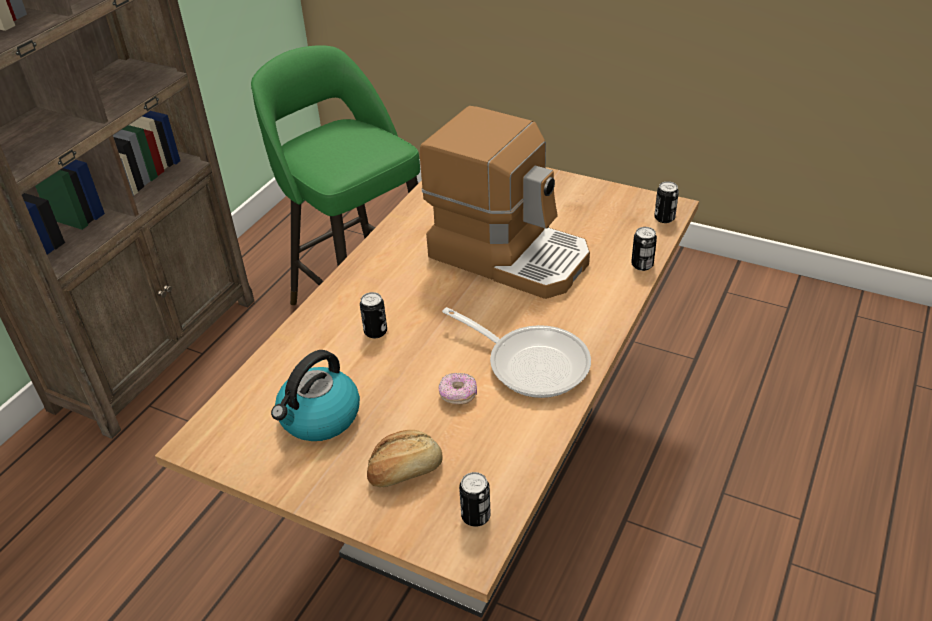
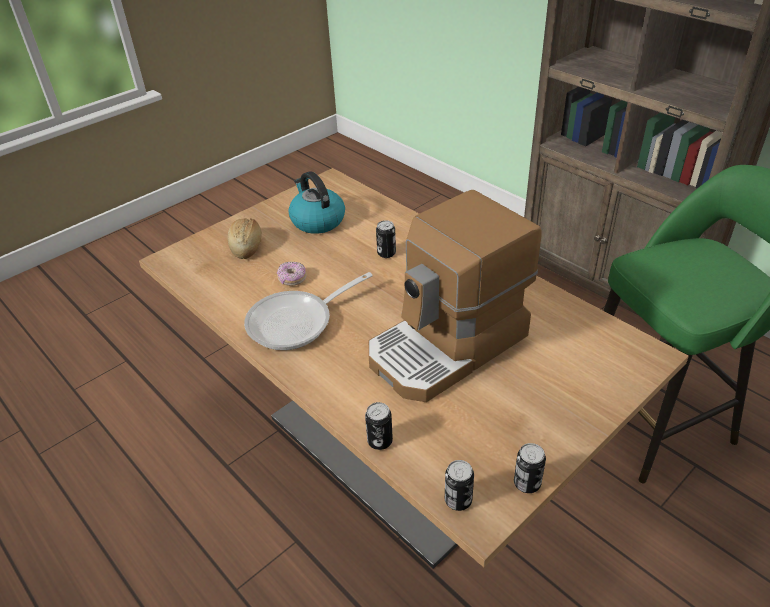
camera: 110 degrees right, 0 degrees up
can [459,472,491,527] -> can moved to [514,443,546,493]

